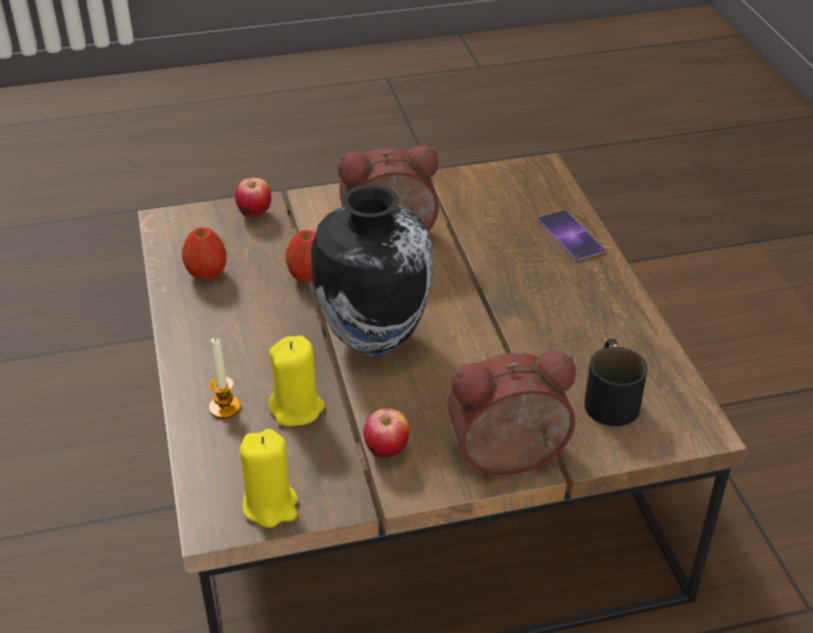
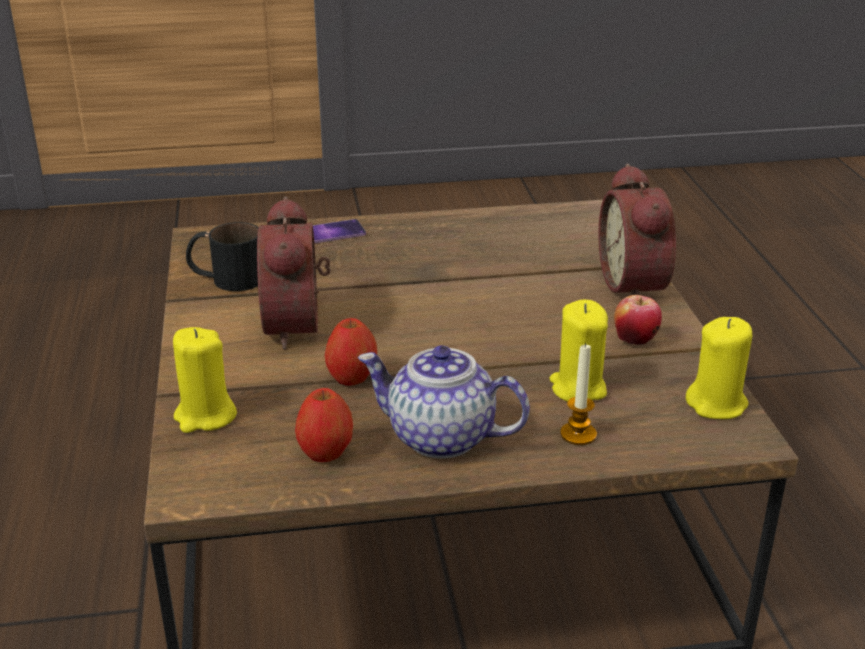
camera: 85 degrees left, 10 degrees down
apple [235,176,271,218] -> yellow candle [173,327,237,433]
vase [311,184,433,356] -> none
black mug [584,339,648,426] -> black mug moved to [186,222,259,291]
none -> teapot [357,345,530,459]

